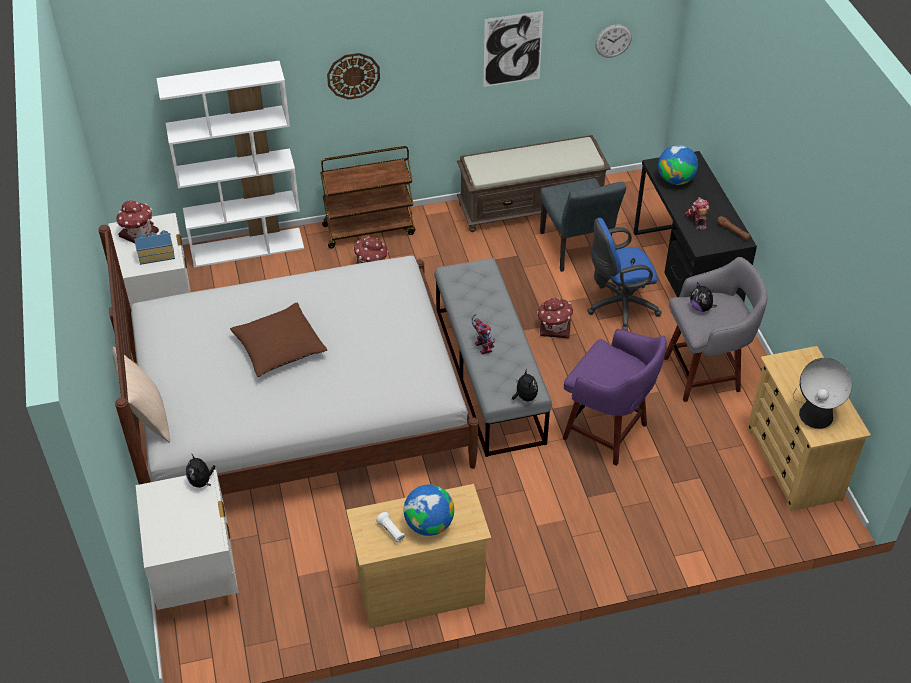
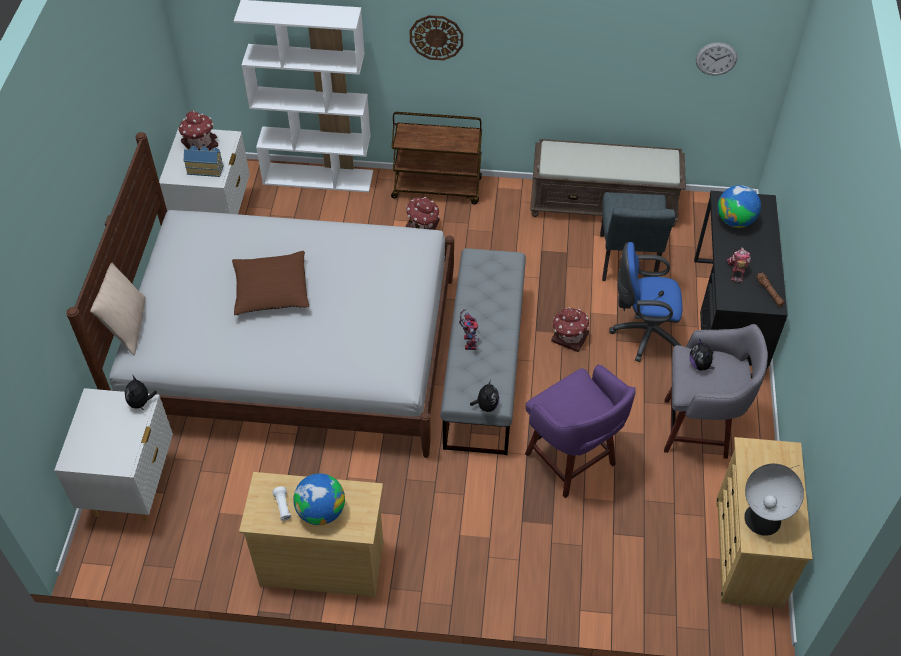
camera: 20 degrees right, 5 degrees up
picture [483,11,543,87] -> none

